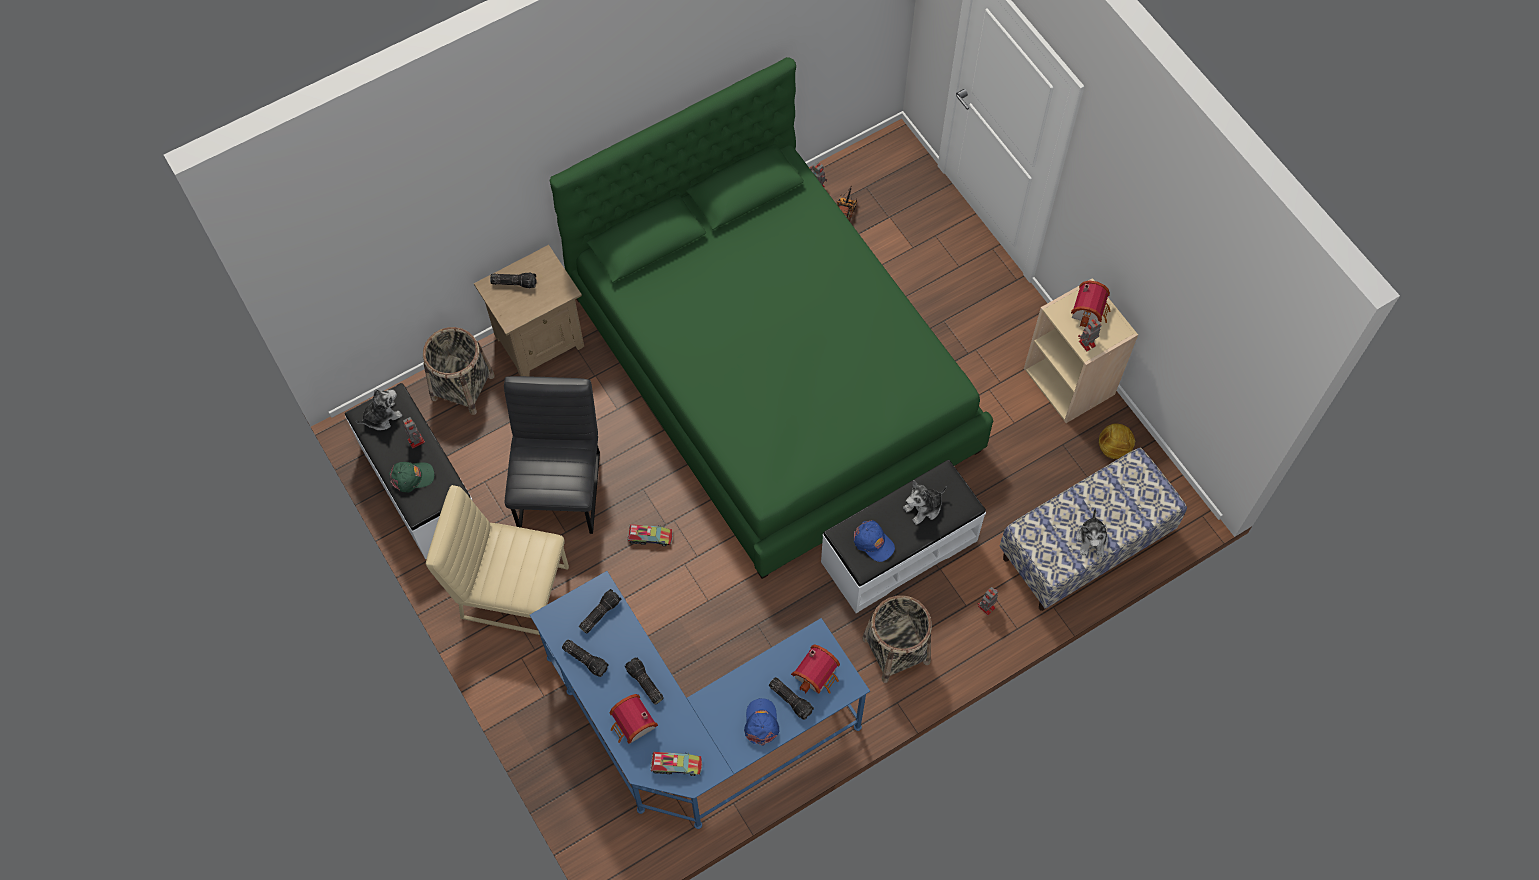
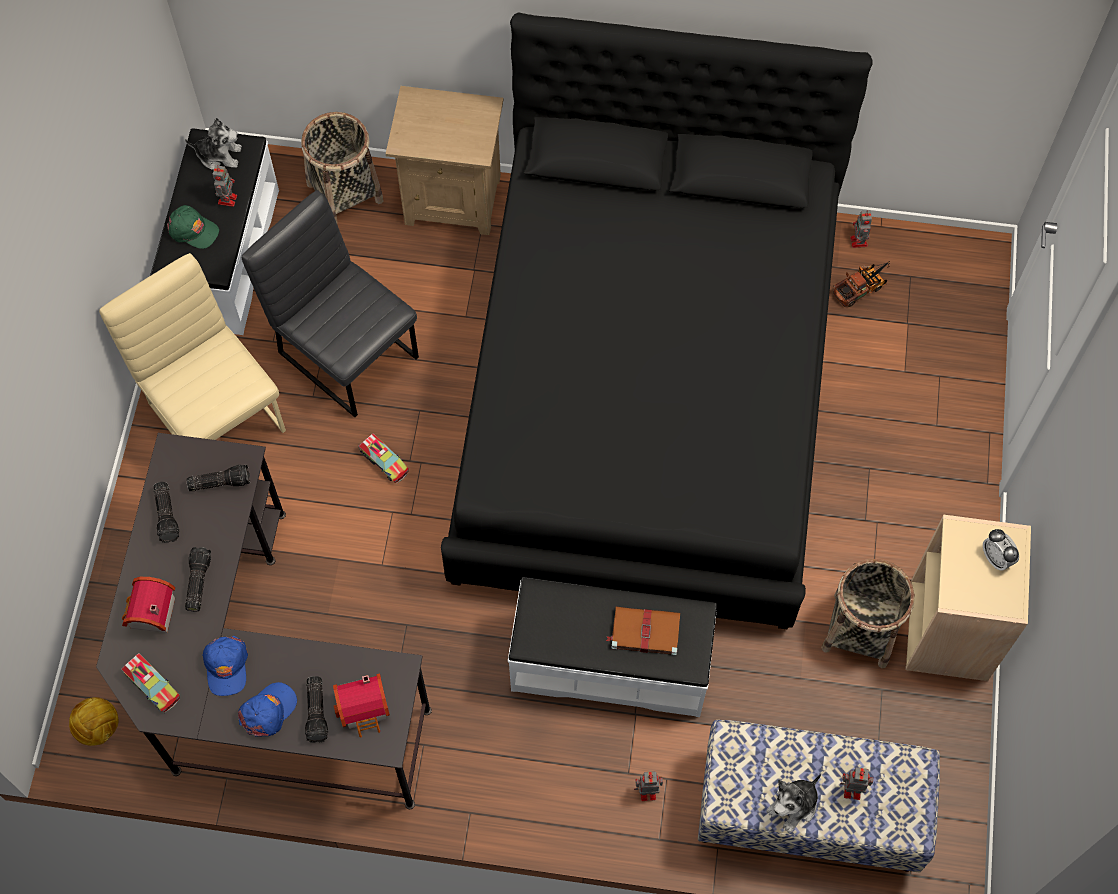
camera: 40 degrees right, 0 degrees up
flashlight [490,273,537,288] -> none
grey chair [504,376,600,534] -> grey chair turned 90 degrees counterclockwise [242,190,419,417]
blue desk [530,571,870,829] -> black desk [96,433,432,809]
green bed [550,57,993,579] -> black bed [441,12,873,629]
blue cap [854,520,895,562] -> blue cap moved to [203,636,248,696]
basket [862,595,932,683] -> basket moved to [821,559,915,668]
plush toy [903,480,947,525] -> brown book [606,606,680,656]
toy house [1071,280,1111,327] -> alarm clock [983,529,1019,571]
toy robot [1078,318,1101,351] -> toy robot moved to [840,767,873,800]
football [1099,423,1136,459] -> football moved to [69,697,118,746]

